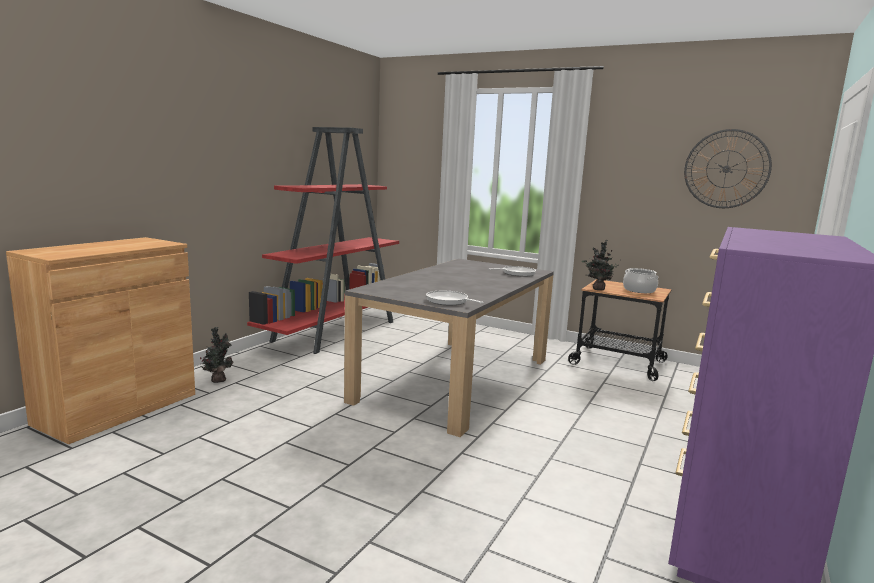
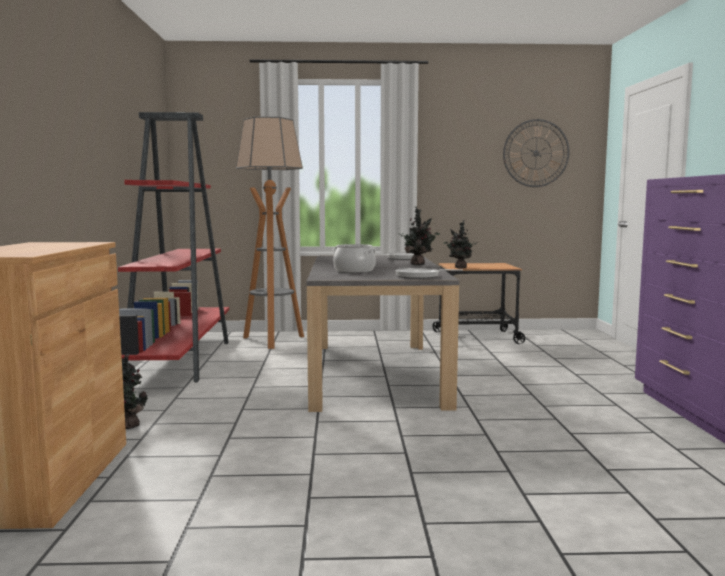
camera: 30 degrees left, 5 degrees down
cooking pot [623,268,658,293] -> cooking pot moved to [333,244,376,273]
none -> floor lamp [236,117,304,349]
none -> potted plant [399,206,440,265]

